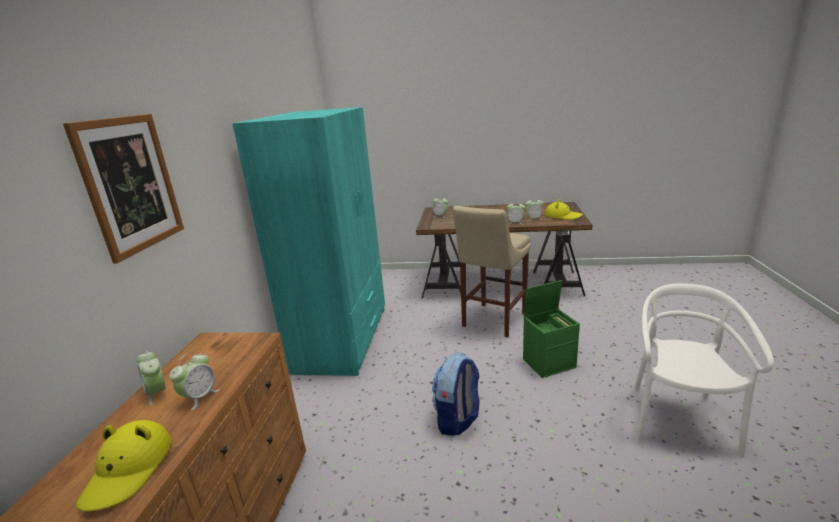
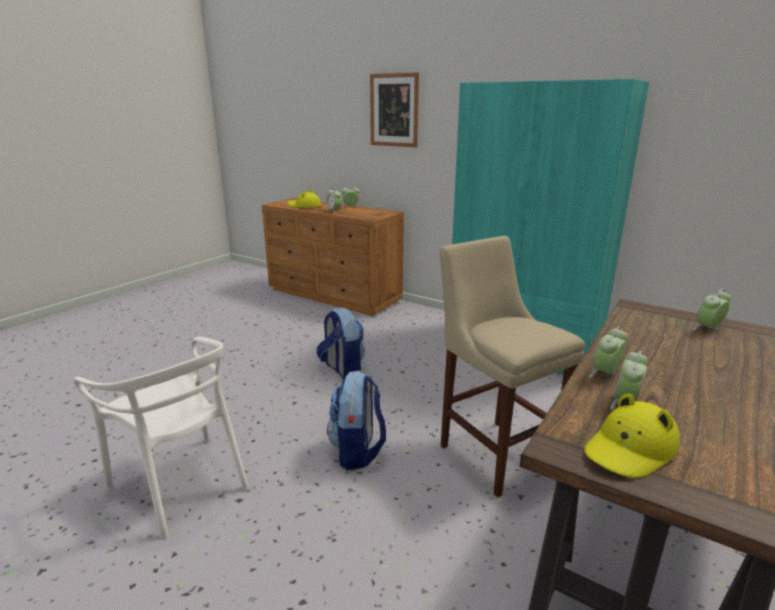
camera: 115 degrees right, 0 degrees up
green storage box [523,280,580,378] -> backpack [327,371,386,470]

